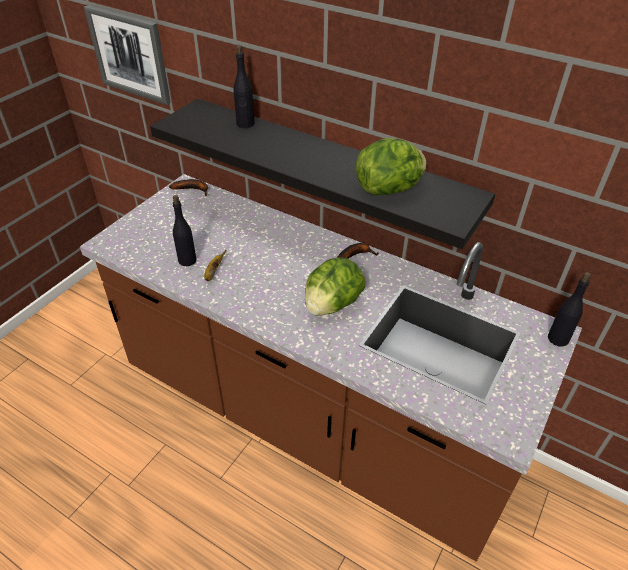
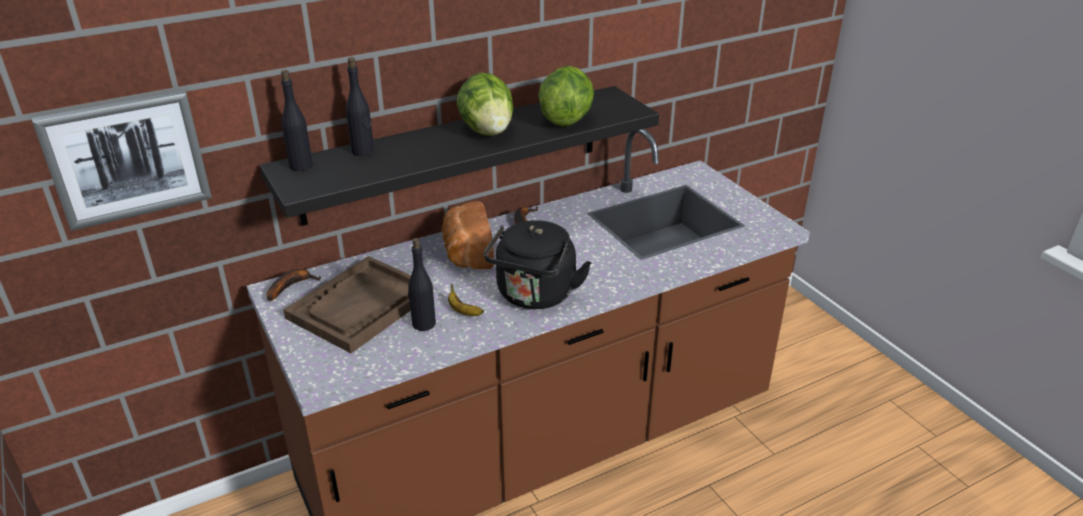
camera: 60 degrees left, 10 degrees down
lettuce [305,257,366,316] -> lettuce moved to [457,72,513,136]
black bottle [548,272,591,347] -> black bottle moved to [281,70,313,171]
none -> brown tray [283,256,434,353]
none -> bread [442,201,494,269]
none -> black kettle [483,220,592,309]

